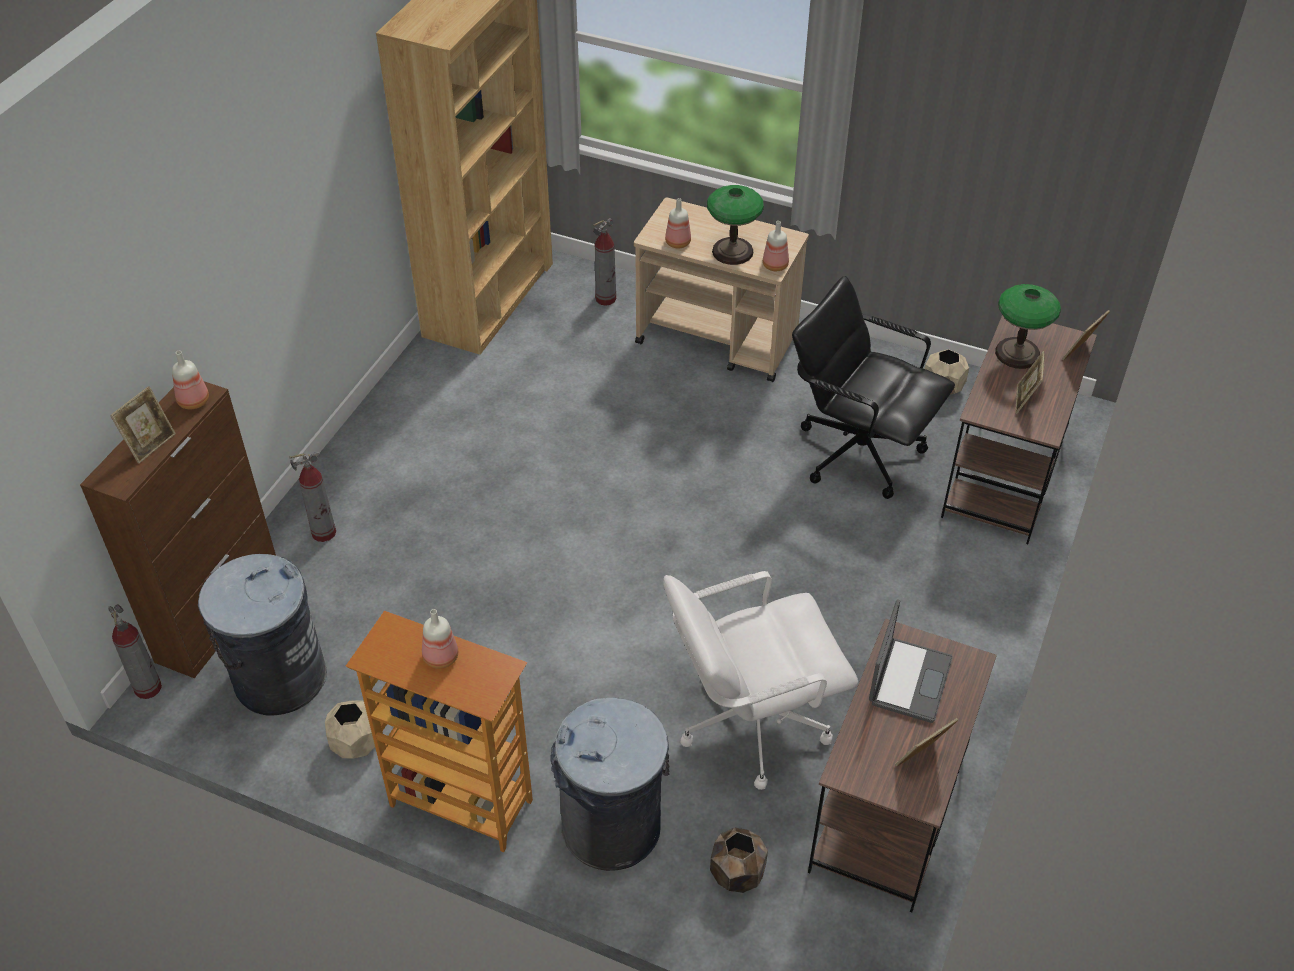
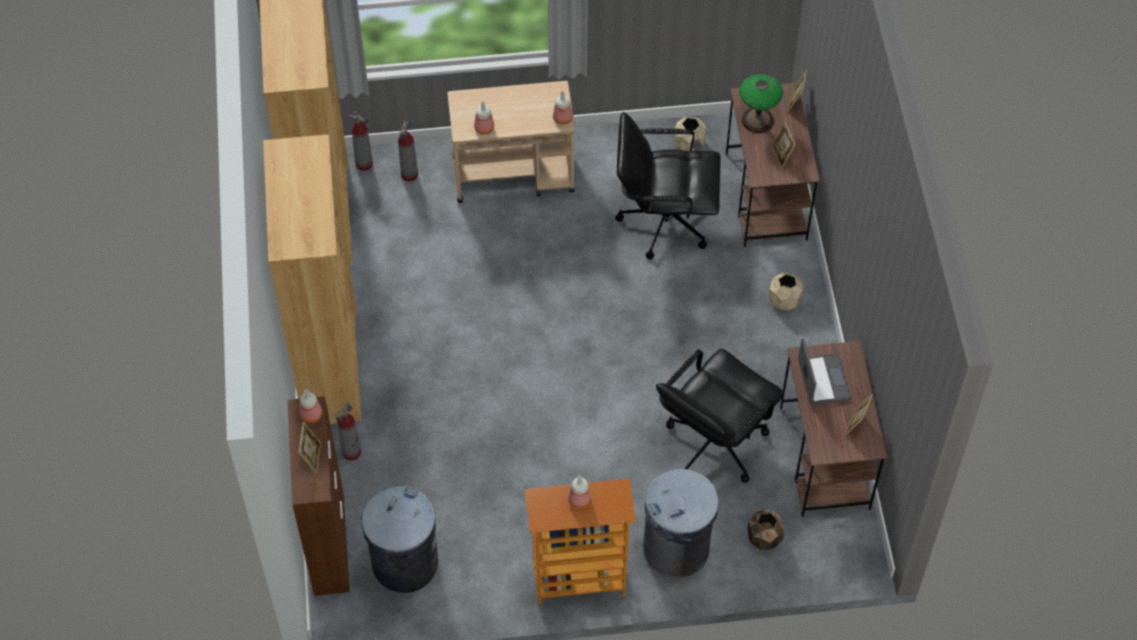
camera: 30 degrees left, 10 degrees up
fire extinguisher [108,604,162,699] -> fire extinguisher moved to [348,111,373,171]
beige planter [325,700,375,759] -> beige planter moved to [768,272,804,311]
white office chair [663,571,858,790] -> black office chair [656,349,784,483]
table lamp [707,185,764,265] -> none
none -> brown bookcase [263,135,362,424]

